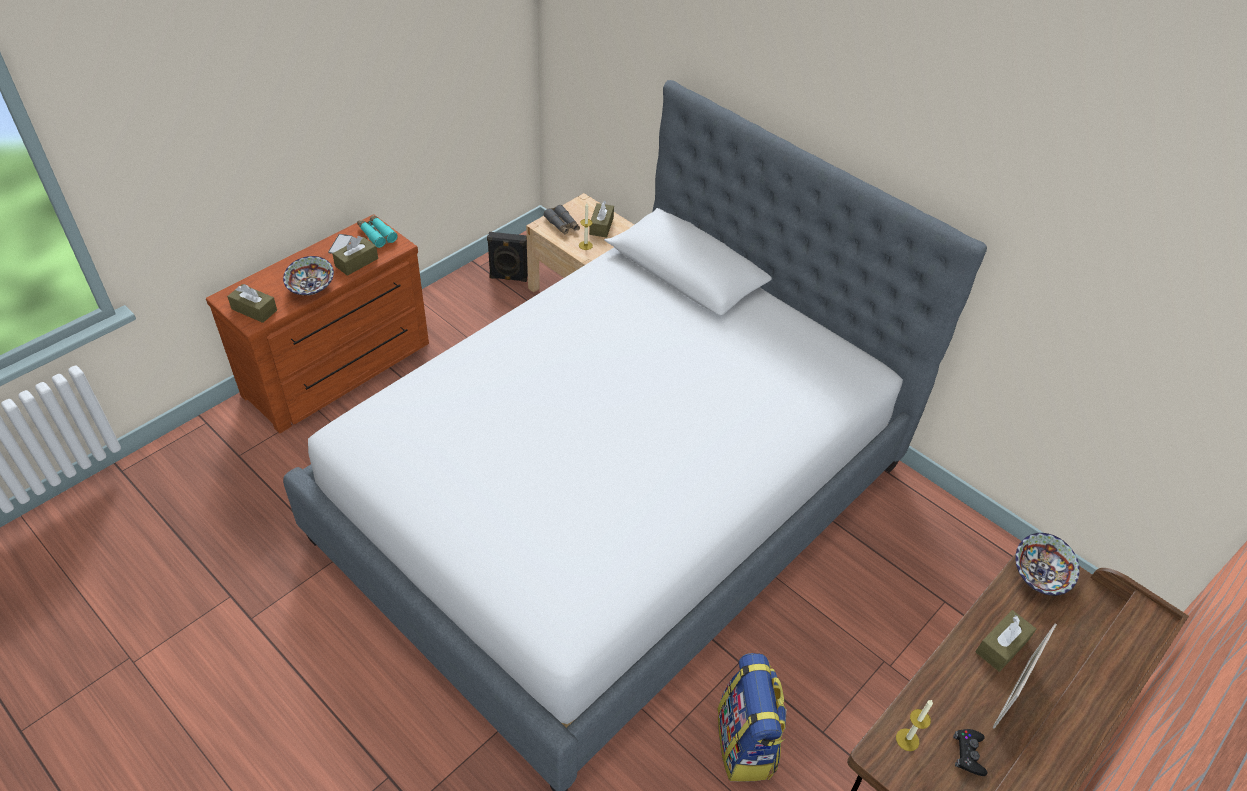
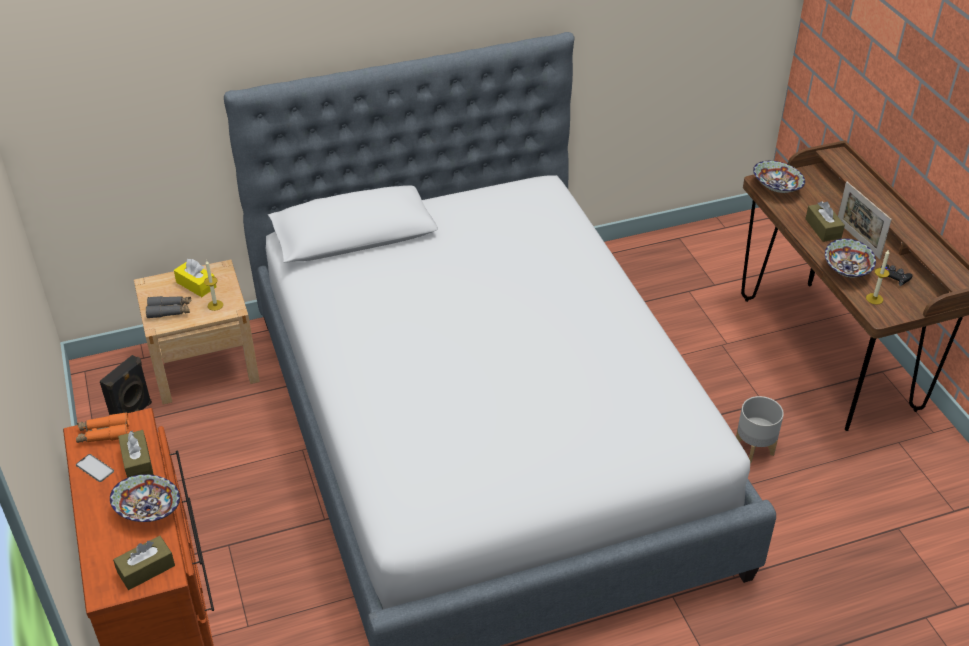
camera: 60 degrees left, 5 degrees down
turquoise binoculars [357,215,398,248] -> orange binoculars [76,412,129,443]
brown tissue box [589,201,614,237] -> yellow tissue box [174,259,216,297]
backpack [718,653,787,782] -> grey planter [736,396,784,463]
none -> bowl [825,238,876,277]

